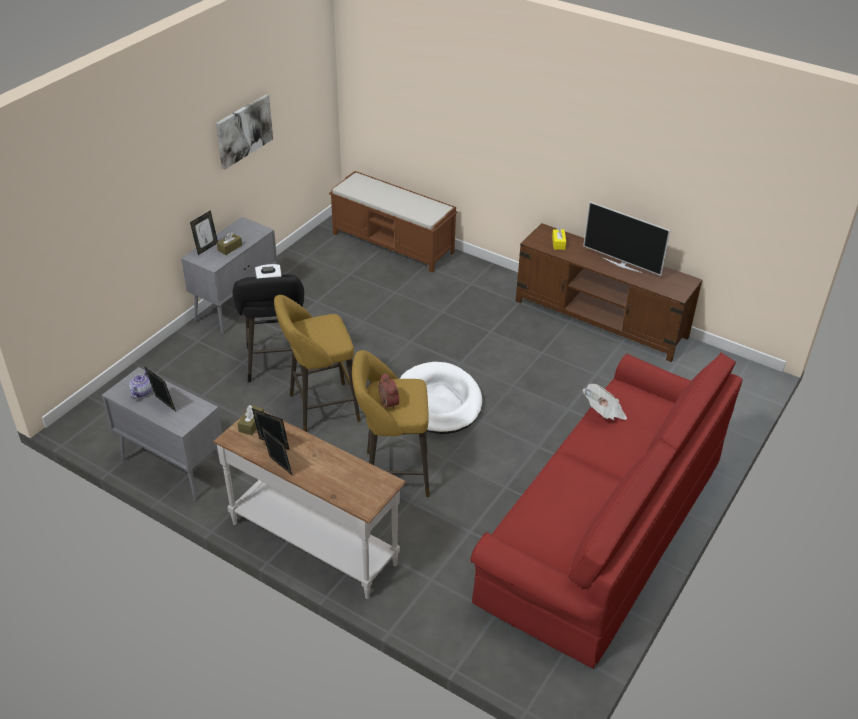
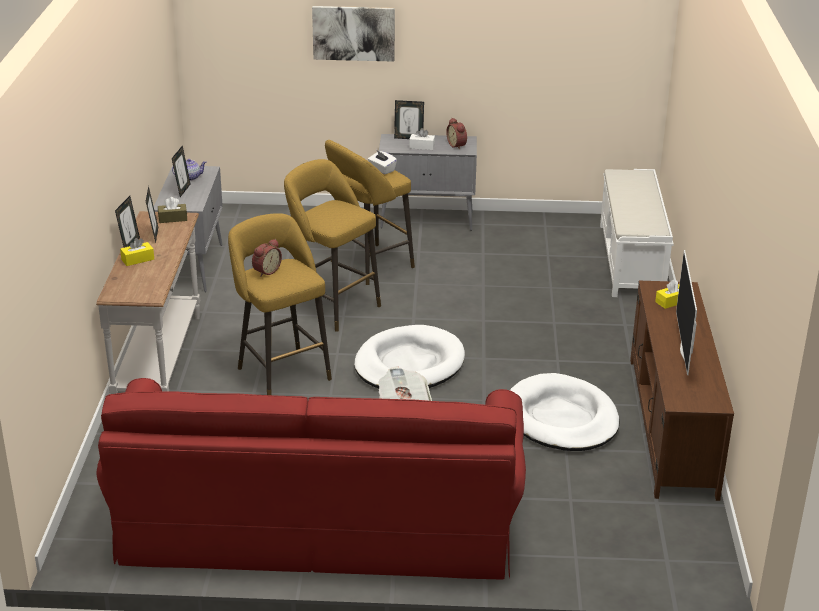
camera: 60 degrees right, 10 degrees down
picture [216,94,273,170] -> picture moved to [312,6,395,62]
brown tissue box [217,232,242,255] -> white tissue box [409,128,435,150]
black stool [233,275,304,382] -> yellow stool [325,140,415,285]
brown bench [329,171,458,273] -> white bench [600,169,674,297]
none -> yellow tissue box [120,238,154,266]
none -> alarm clock [446,118,467,150]
none -> white dog bed [510,373,619,451]

